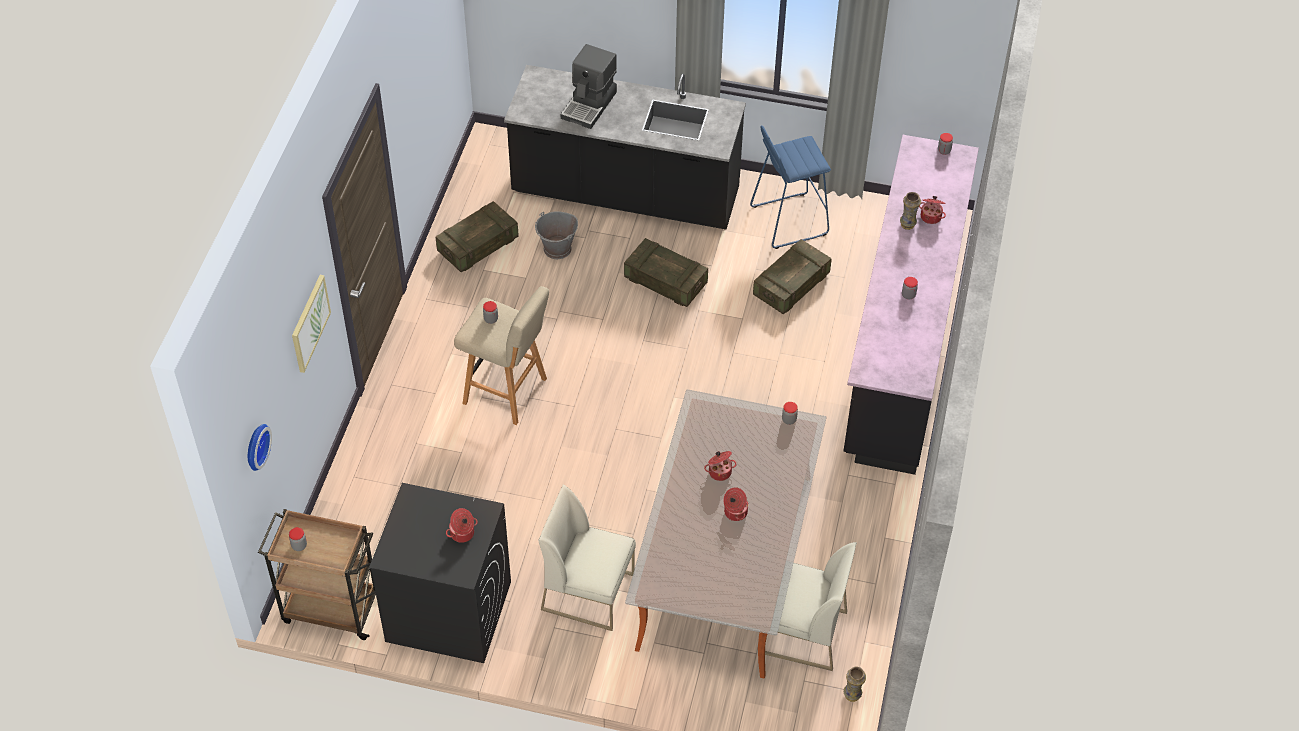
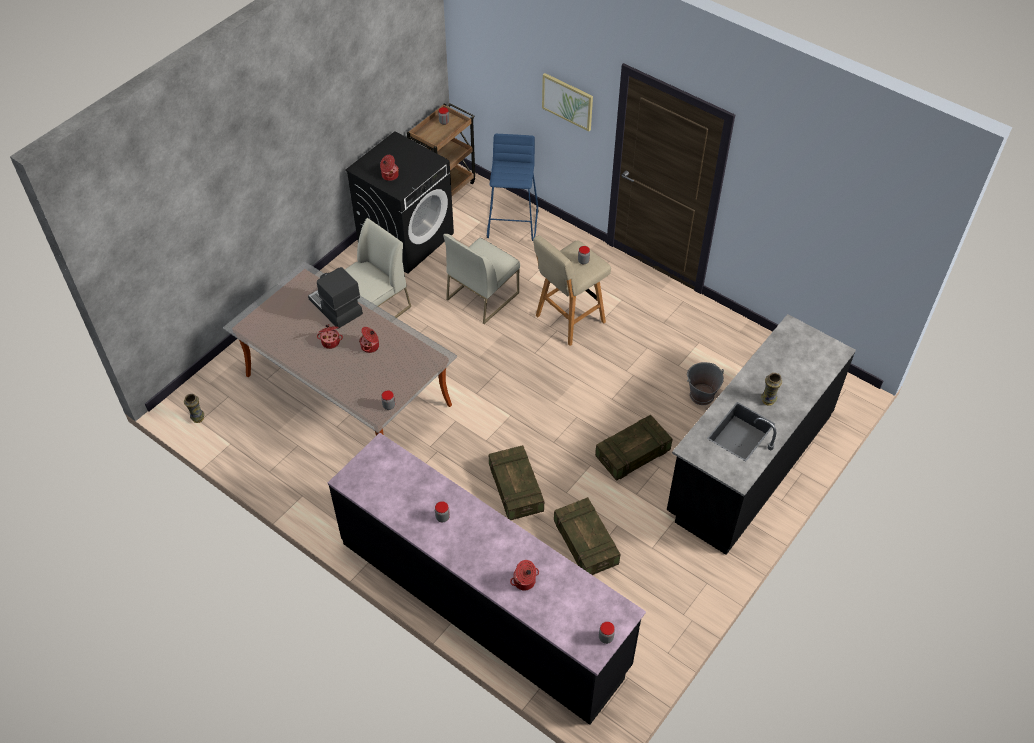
camera: 115 degrees right, 0 degrees up
wall clock [248,424,272,471] -> none
crate [436,201,518,272] -> crate moved to [489,445,544,520]
coffee machine [561,44,617,129] -> coffee machine moved to [308,267,363,329]
blue stool [750,125,831,249] -> blue stool moved to [487,134,539,241]
white chair [765,542,857,671] -> white chair moved to [443,234,520,324]
vase [900,192,921,230] -> vase moved to [761,373,782,406]

